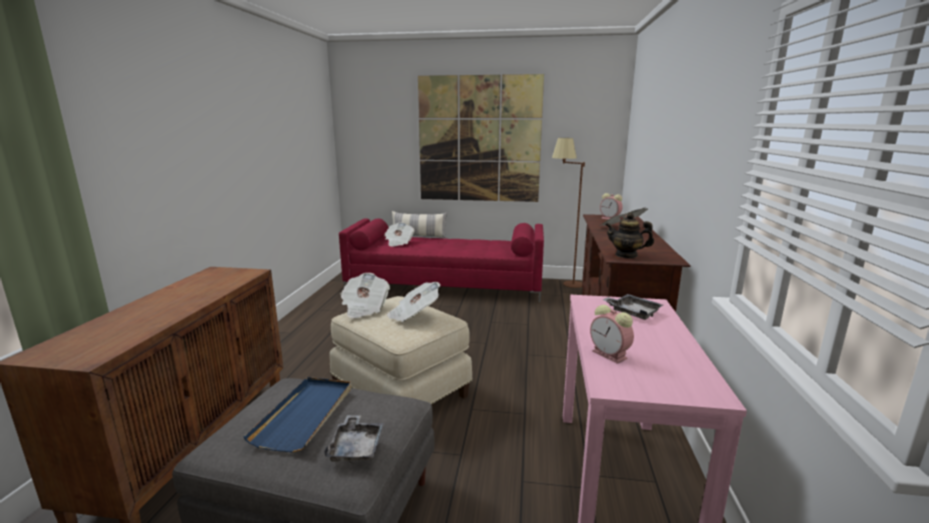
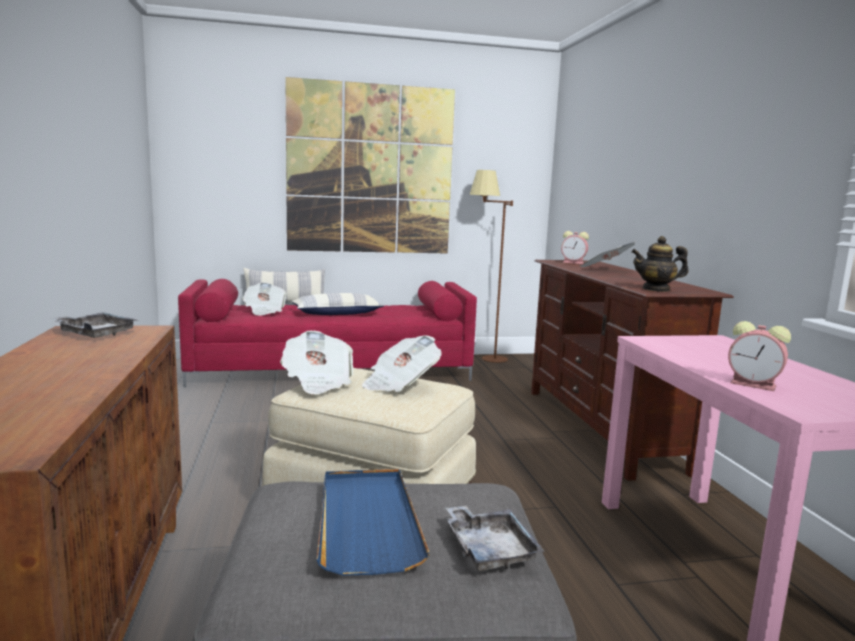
camera: 20 degrees left, 5 degrees down
grey tray [603,294,663,320] -> grey tray moved to [51,312,138,338]
none -> pillow [292,293,384,315]

